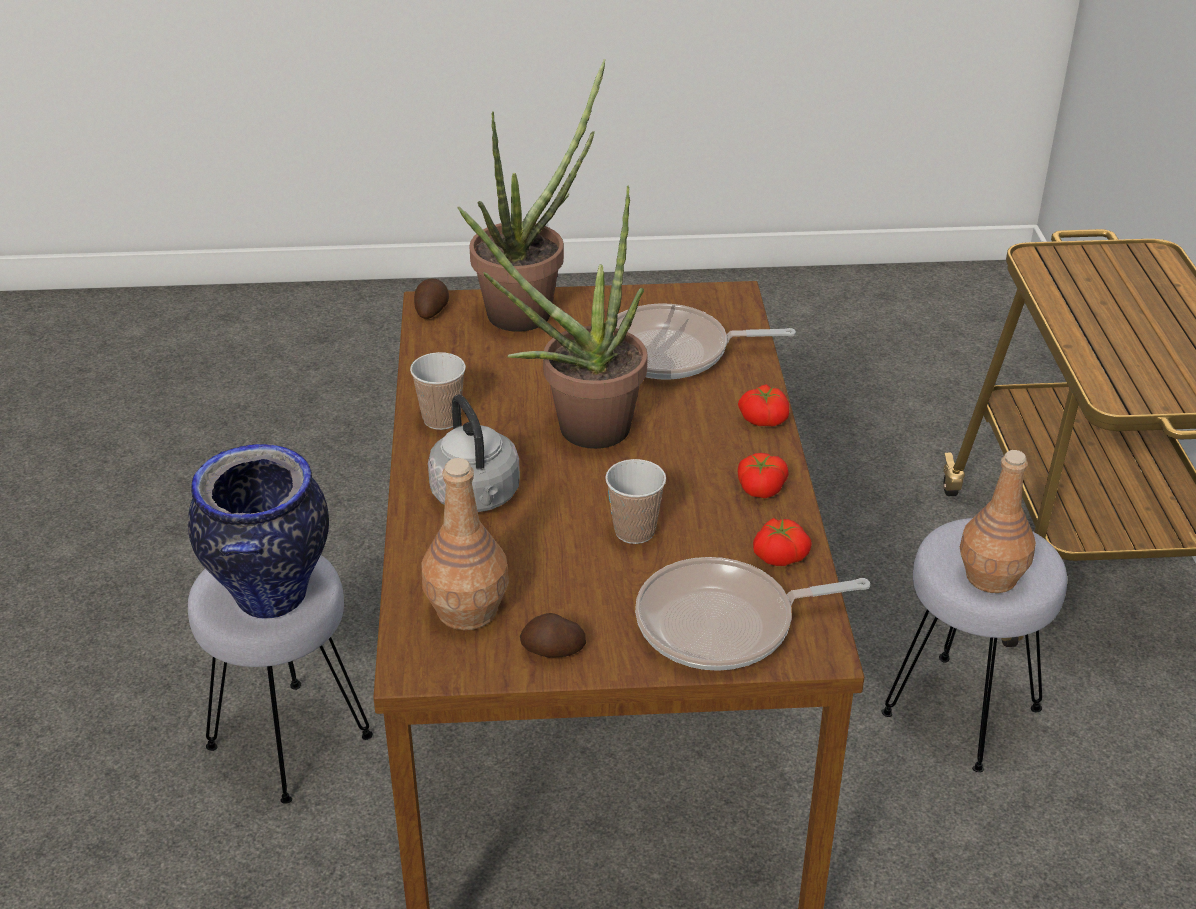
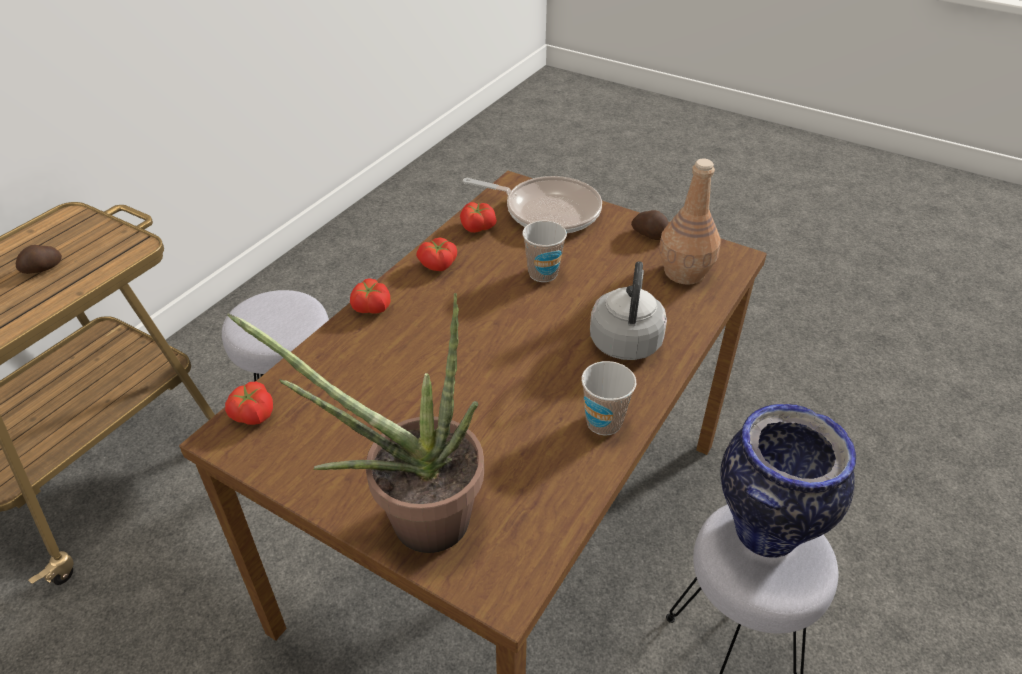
camera: 145 degrees left, 5 degrees up
potato [414,278,449,319] -> potato moved to [16,245,62,274]
potted plant [457,185,648,449] -> none
frying pan [616,303,796,380] -> none
brown bottle [960,450,1036,593] -> none
none -> tomato [225,382,273,425]

